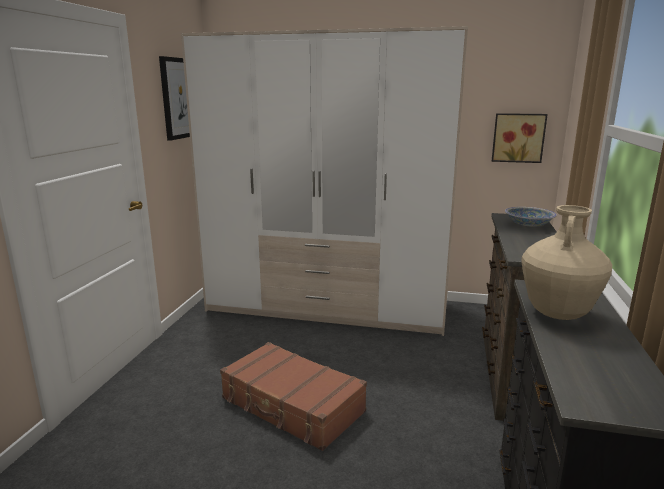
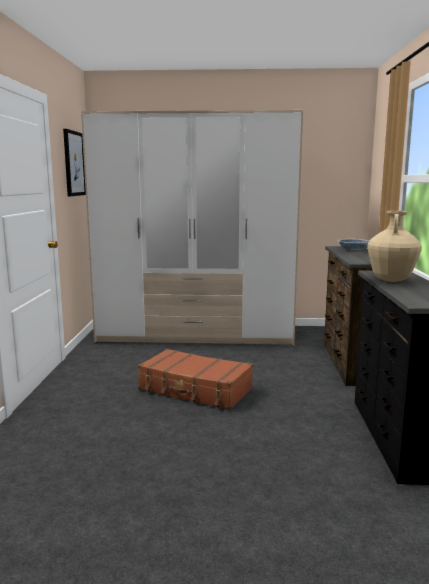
camera: 10 degrees left, 5 degrees down
picture [492,113,548,163] -> none

